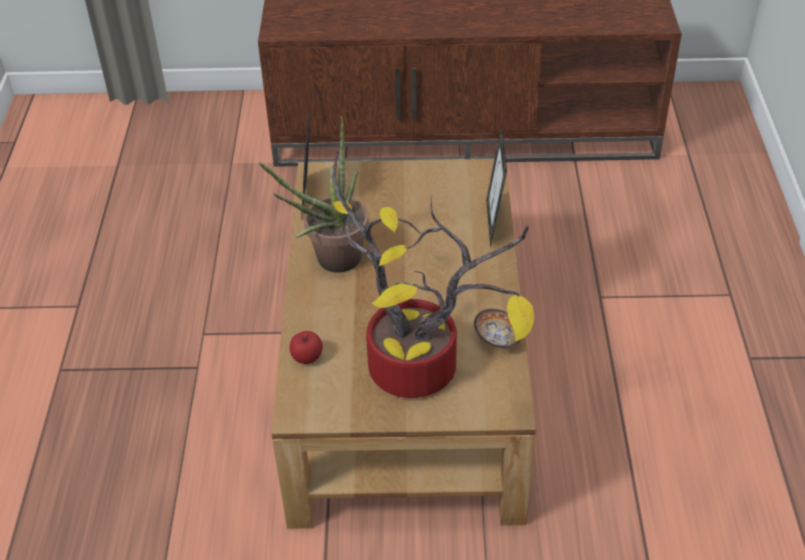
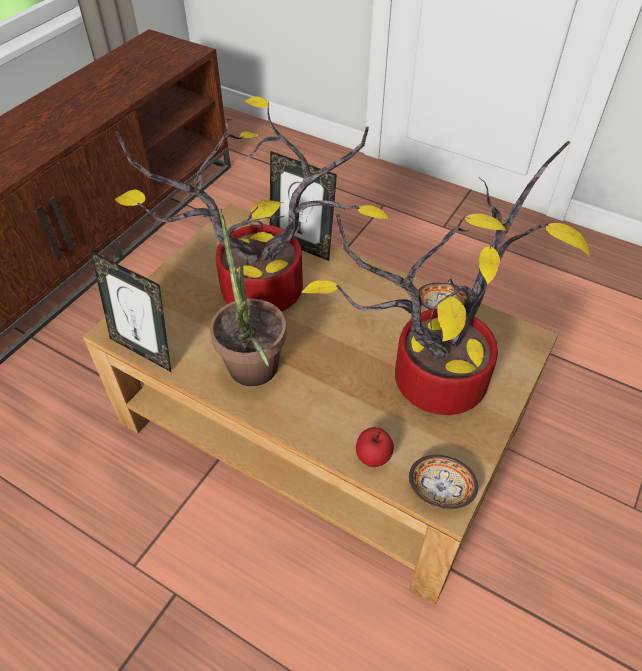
camera: 60 degrees left, 5 degrees up
none -> potted plant [115,96,389,312]
none -> bowl [409,455,478,509]

